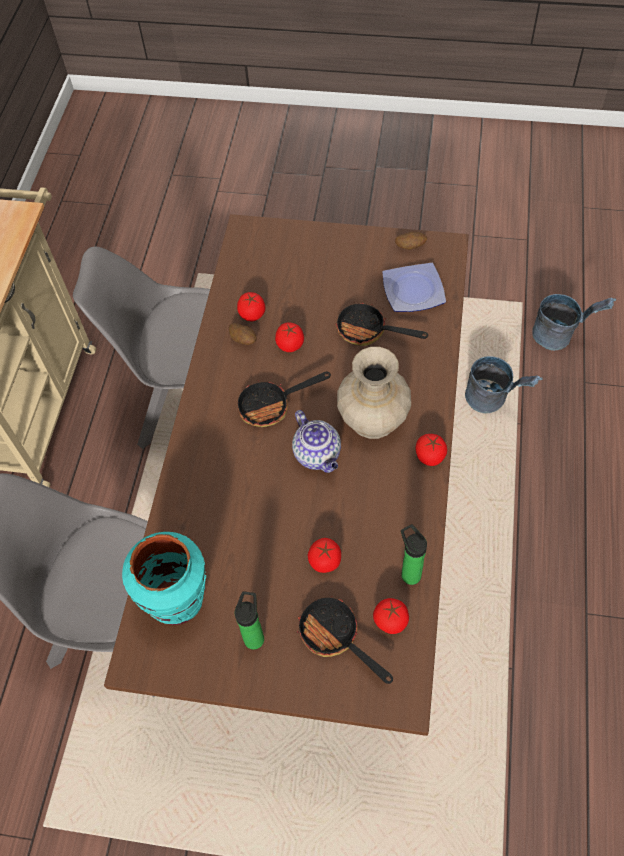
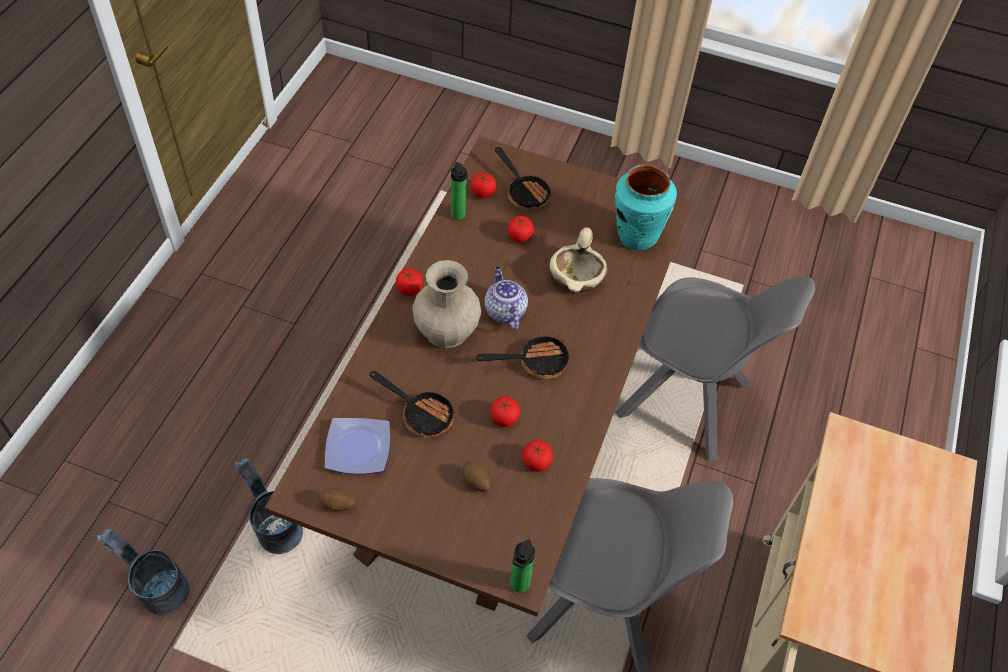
camera: 175 degrees left, 5 degrees down
potato [229,323,256,345] -> potato moved to [463,461,491,492]
bottle [235,591,264,650] -> bottle moved to [510,539,535,593]
none -> beige bowl [550,227,608,292]

